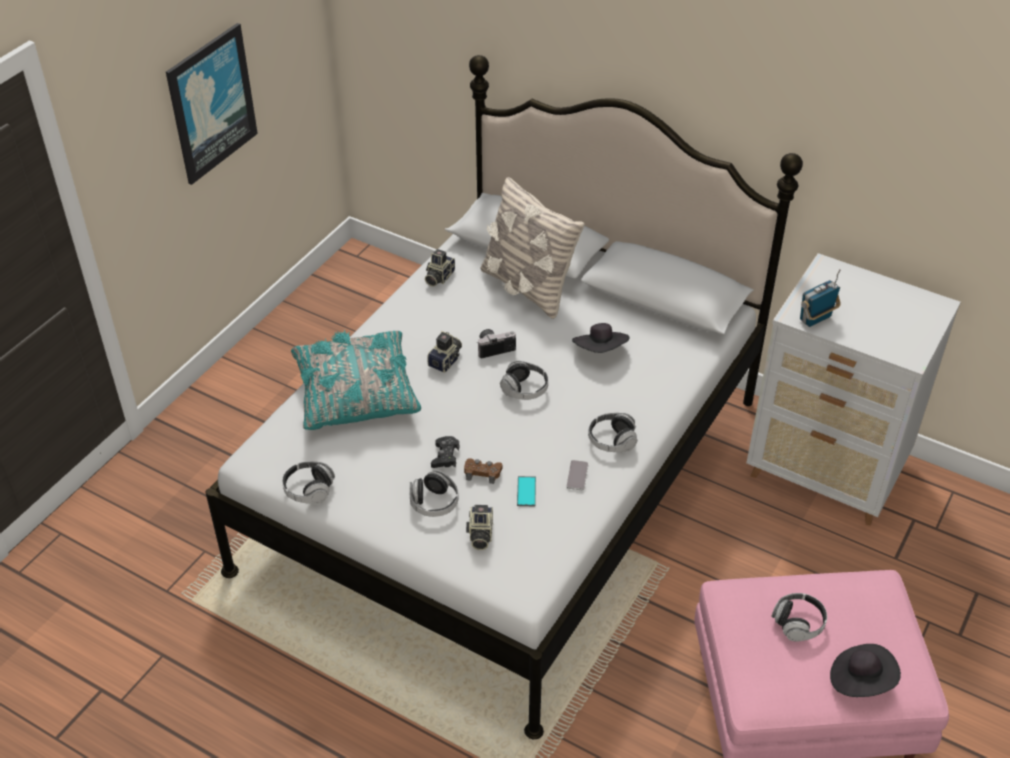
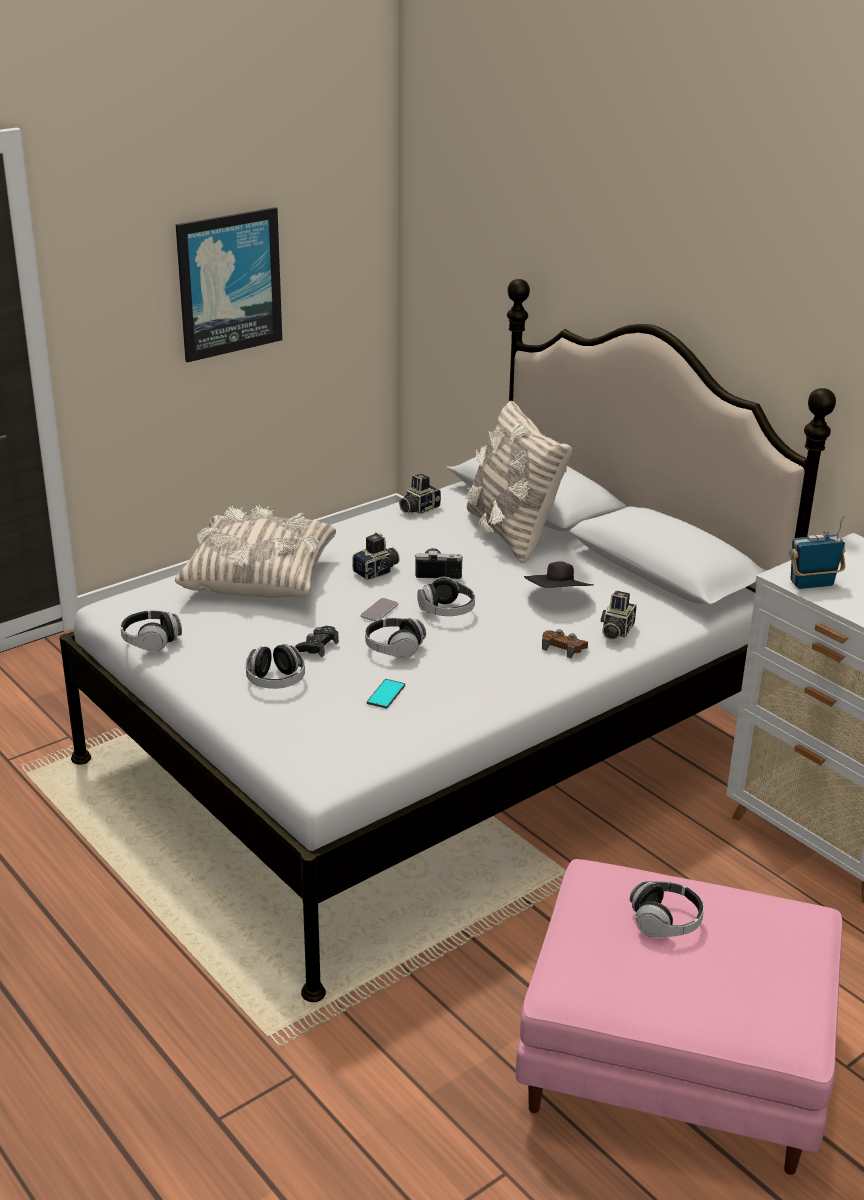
camera: 20 degrees right, 15 degrees down
turquoise pillow [291,330,421,430] -> beige pillow [175,505,336,598]
brown game controller [464,458,502,484] -> brown game controller moved to [542,629,588,659]
camera [466,505,493,550] -> camera moved to [601,590,637,640]
phone [566,460,588,490] -> phone moved to [361,598,398,621]
headphones [588,413,637,452] -> headphones moved to [365,618,426,659]
black hat [830,644,901,697] -> none

